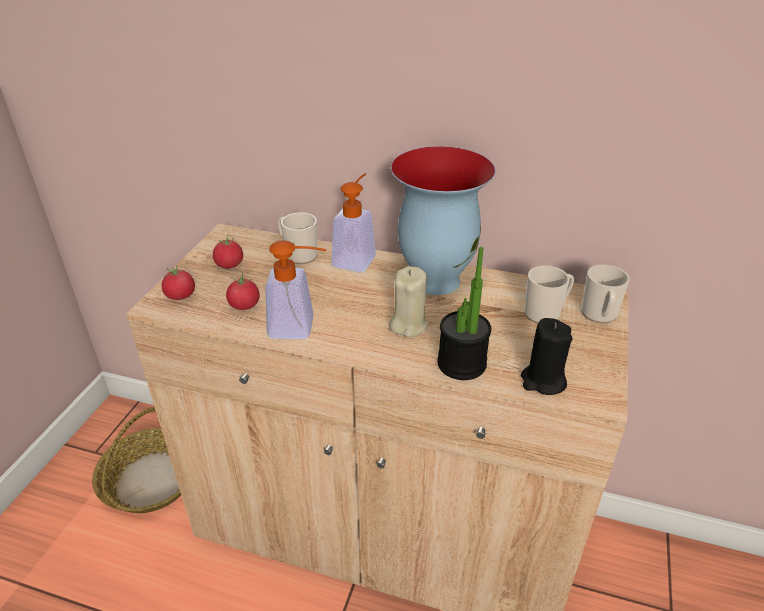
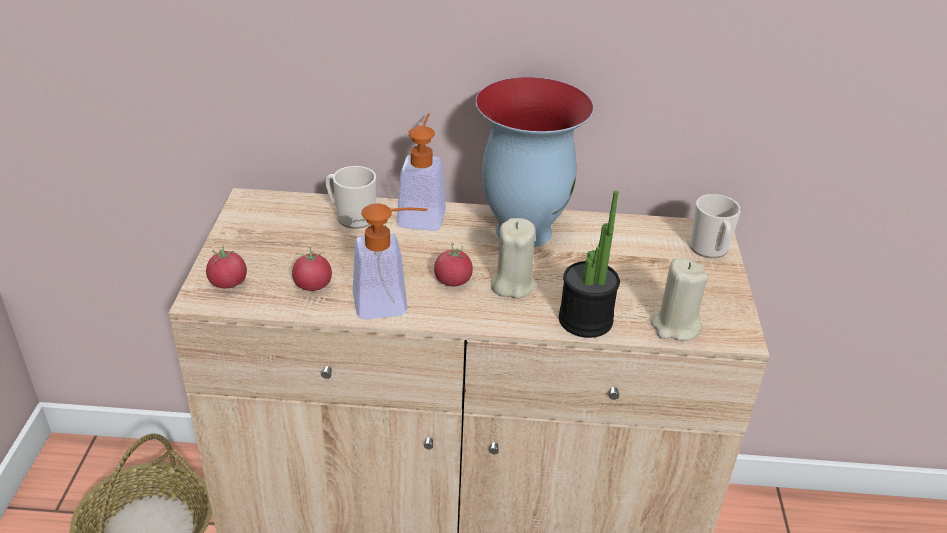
camera: 15 degrees left, 0 degrees up
tomato [213,235,243,268] -> tomato moved to [434,243,473,287]
black candle [521,318,572,395] -> beige candle [651,258,708,341]
mug [524,265,574,323] -> none

